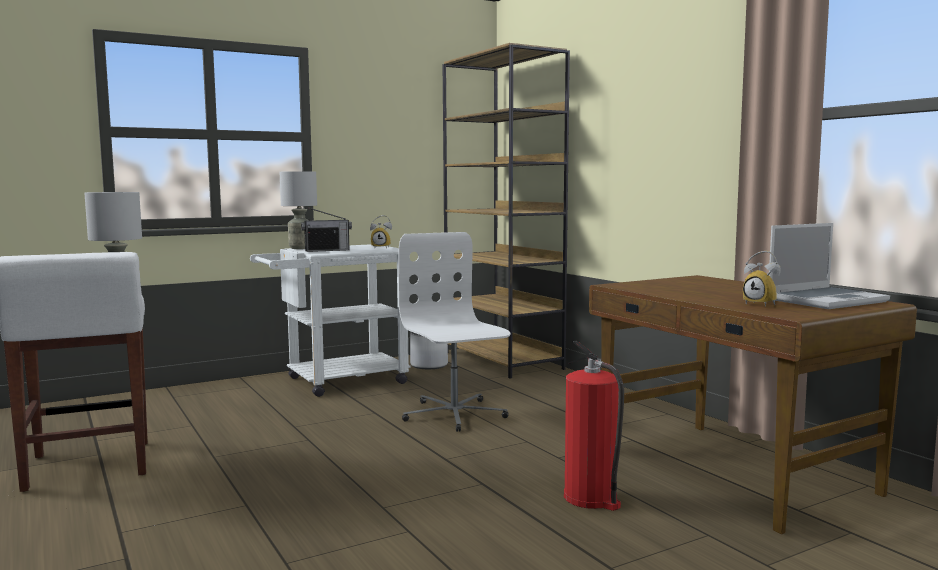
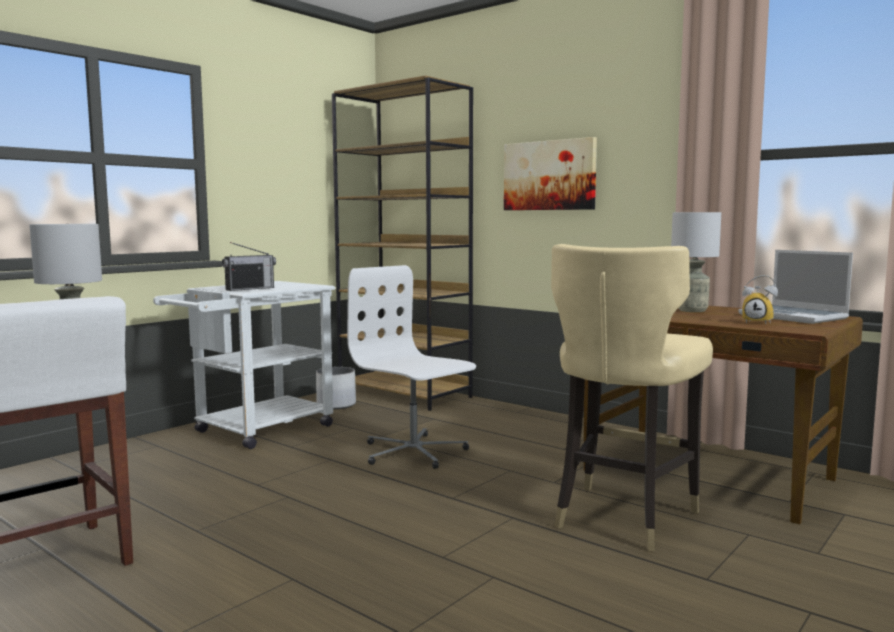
camera: 20 degrees left, 0 degrees up
grey table lamp [280,171,317,249] -> grey table lamp moved to [671,212,721,312]
alarm clock [370,215,392,249] -> none
fire extinguisher [564,341,624,511] -> beige chair [551,244,713,551]
laptop [769,223,890,309] -> laptop turned 105 degrees clockwise [738,250,853,324]
none -> picture [504,137,597,210]

